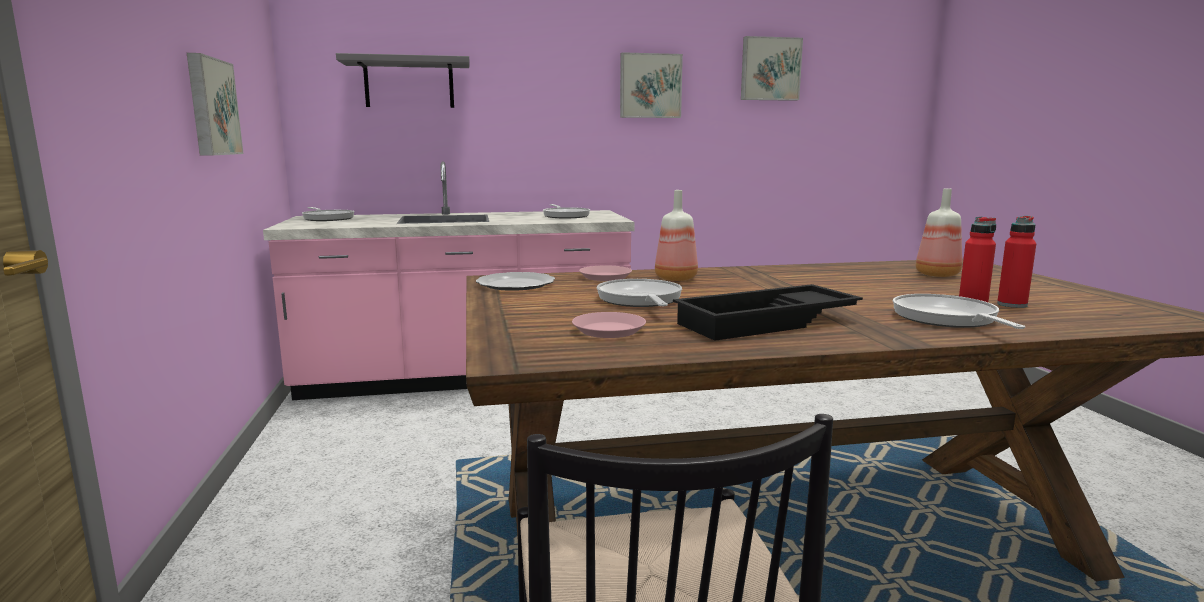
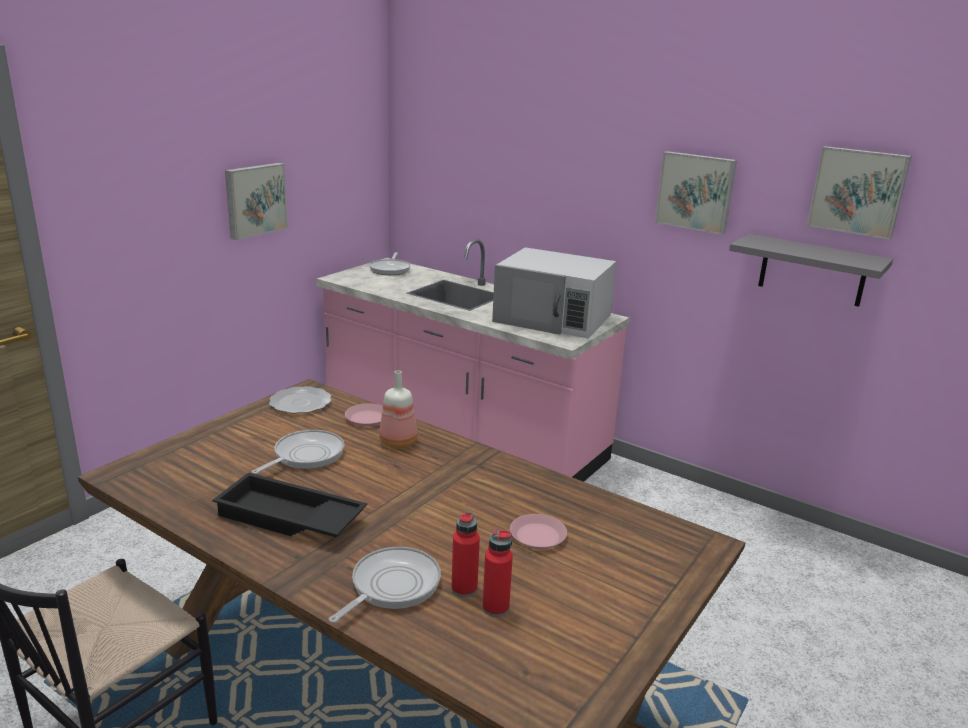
camera: 45 degrees right, 10 degrees up
grey shelf [336,53,470,108] -> grey shelf moved to [729,234,893,307]
frying pan [543,204,590,218] -> white microwave [492,247,616,339]
pink plate [572,312,646,338] -> pink plate moved to [510,514,567,549]
bottle [916,188,962,277] -> none

